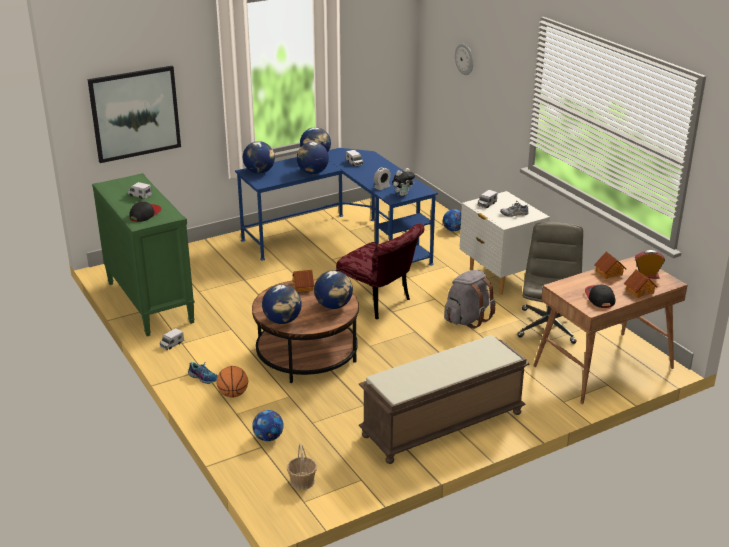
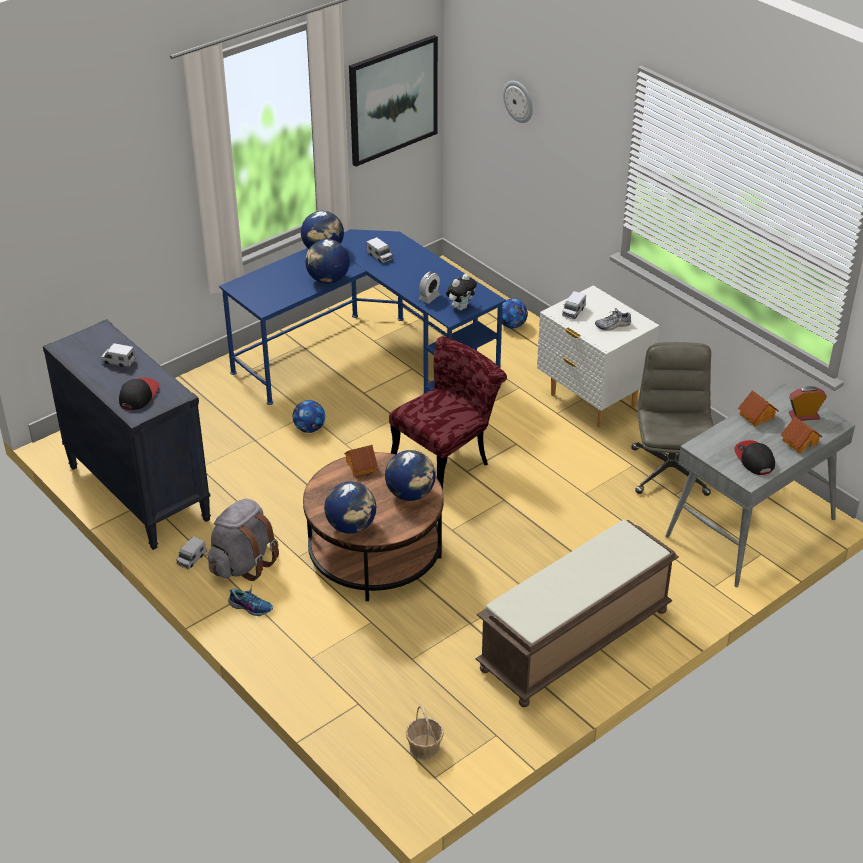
camera: 10 degrees left, 10 degrees up
picture [87,66,181,163] -> picture moved to [349,35,438,167]
green dresser [92,173,195,336] -> black dresser [43,319,211,550]
basketball [216,366,248,398] -> none
globe [243,141,275,174] -> none
football [252,410,284,441] -> football moved to [293,400,325,433]
red chair [336,223,424,319] -> red chair turned 75 degrees counterclockwise [389,336,507,490]
grey backpack [444,270,496,329] -> grey backpack moved to [208,498,279,581]
brown desk [533,256,688,404] -> grey desk [665,383,855,587]

